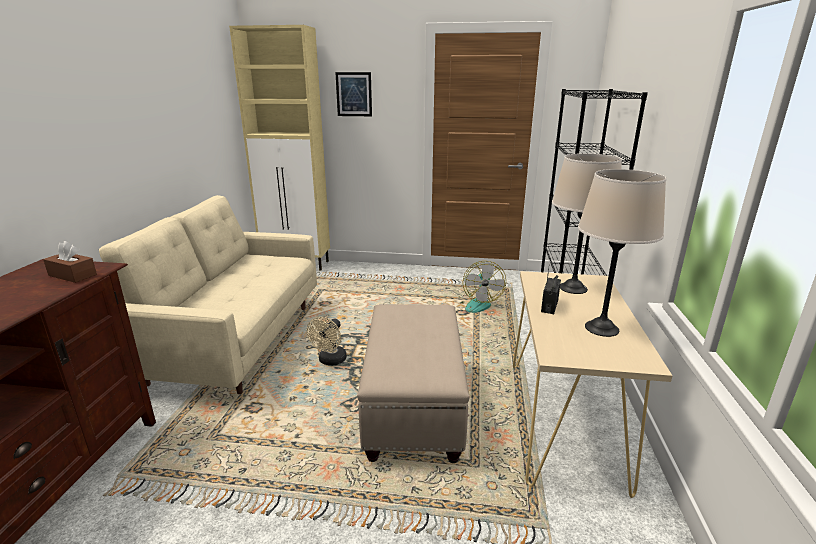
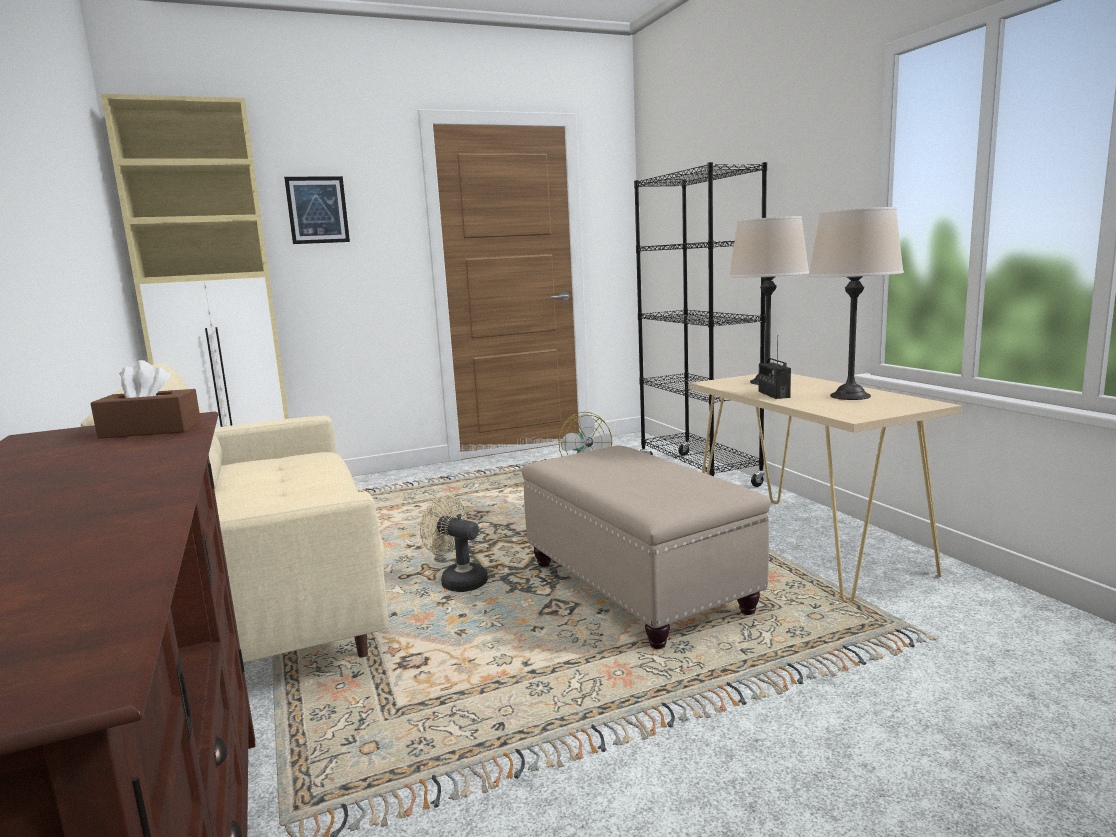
camera: 30 degrees left, 10 degrees down
beige fan [307,317,347,365] -> beige fan turned 135 degrees clockwise [420,495,488,592]

